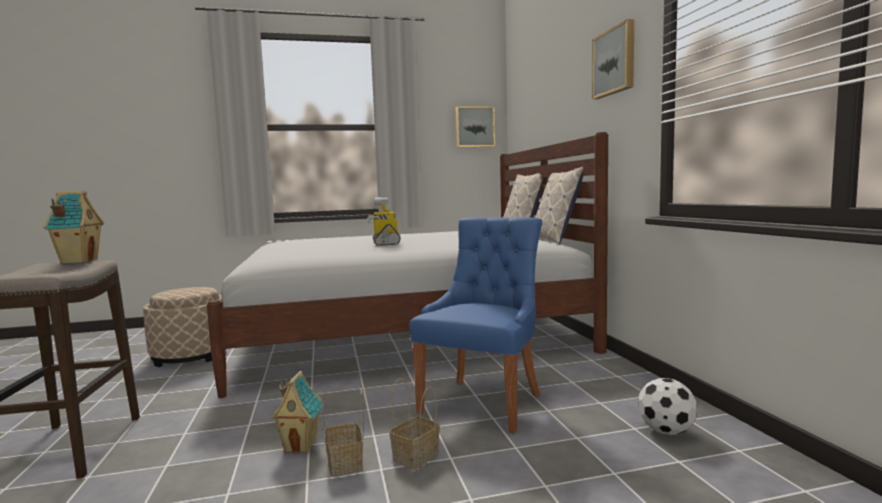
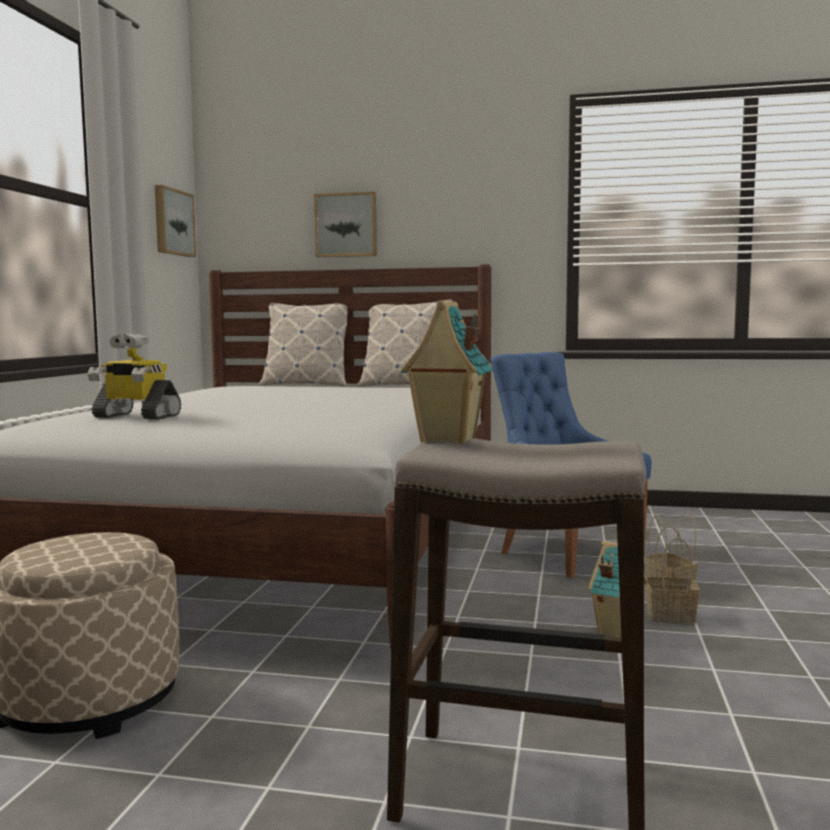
camera: 65 degrees left, 0 degrees up
toy robot [367,197,401,246] -> toy robot moved to [87,334,181,420]
picture [592,19,634,99] -> picture moved to [314,192,377,257]
football [638,378,697,435] -> none

